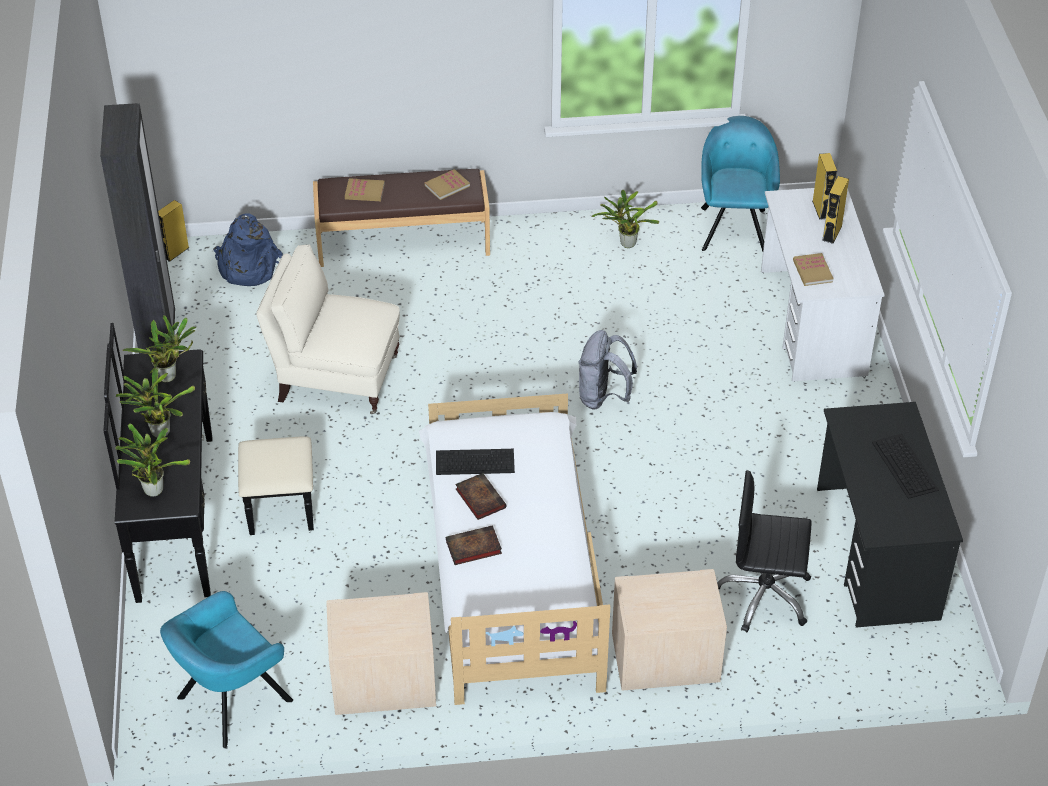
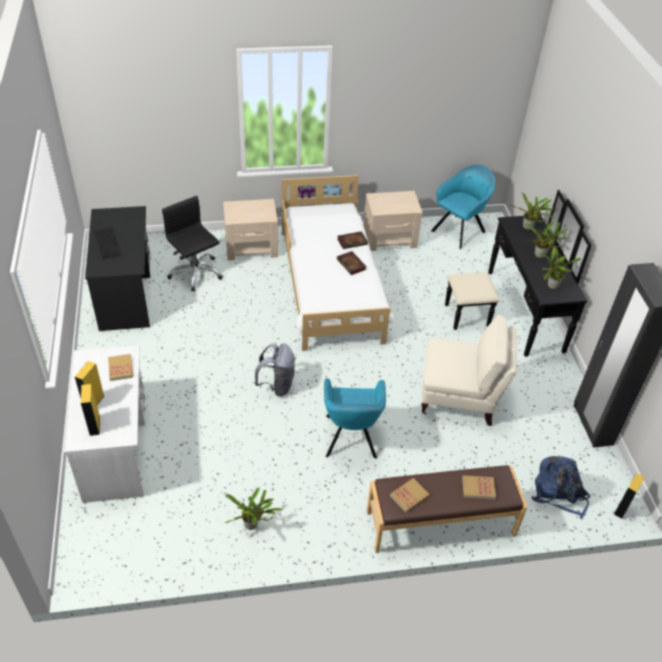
camera: 175 degrees right, 0 degrees up
keyboard [436,449,515,475] -> none
turquoise armchair [701,116,780,251] -> turquoise armchair moved to [324,378,386,459]
black office chair [717,470,812,632] -> black office chair turned 135 degrees counterclockwise [162,196,223,292]

